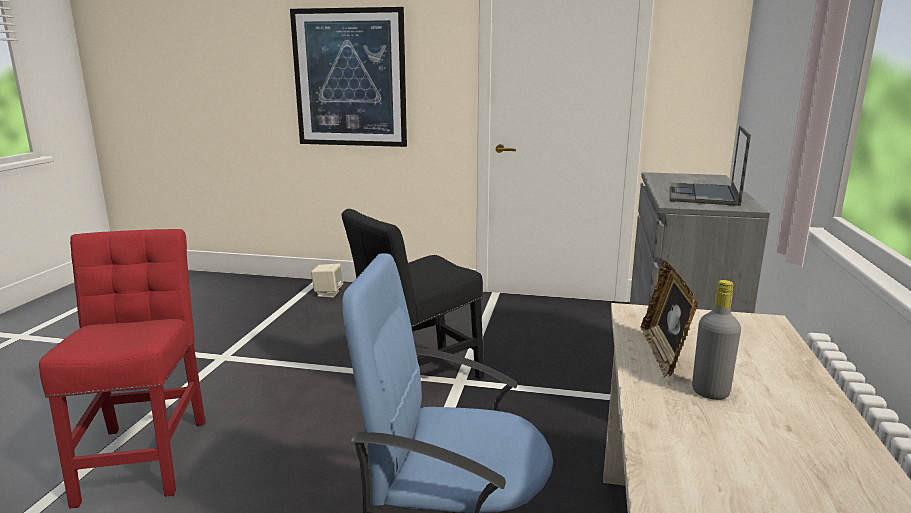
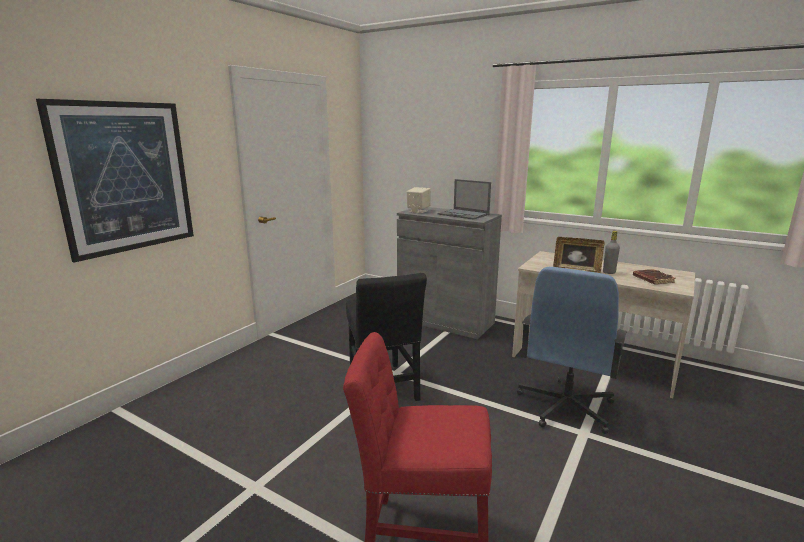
camera: 70 degrees left, 0 degrees up
beige speaker [311,264,343,298] -> beige speaker moved to [407,187,431,213]
none -> brown book [633,269,676,285]

